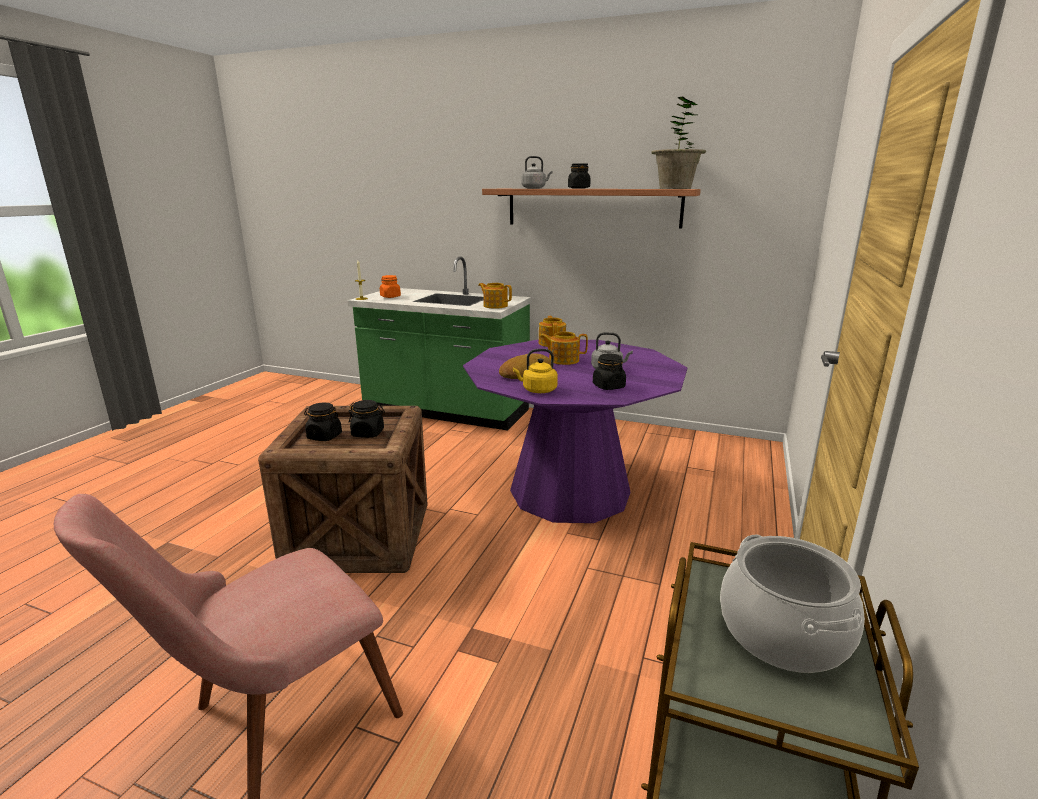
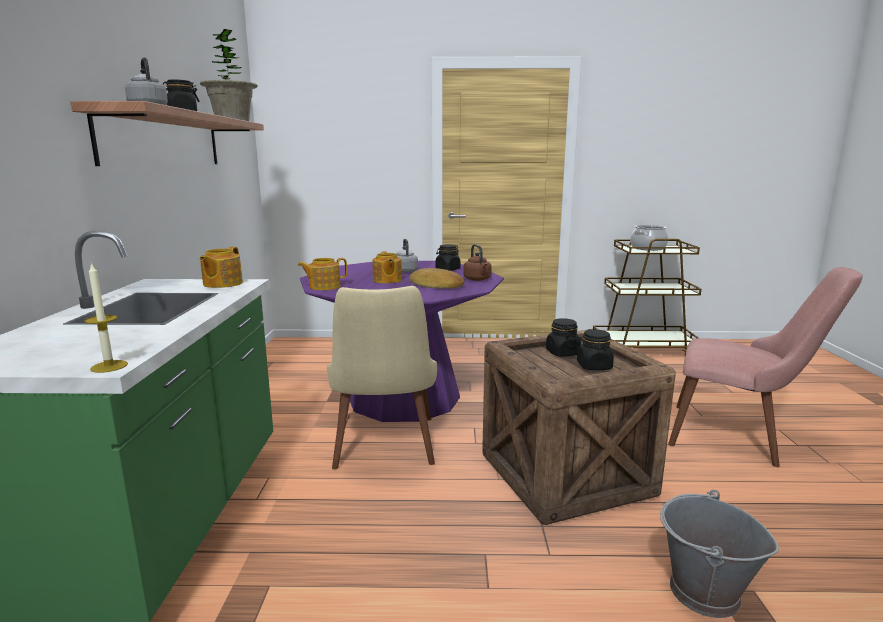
camera: 110 degrees left, 5 degrees down
orange jar [380,275,401,298] -> none
yellow kettle [513,349,558,393] -> brown kettle [463,244,492,281]
none -> beige chair [327,286,437,470]
none -> grey bucket [660,490,779,618]

